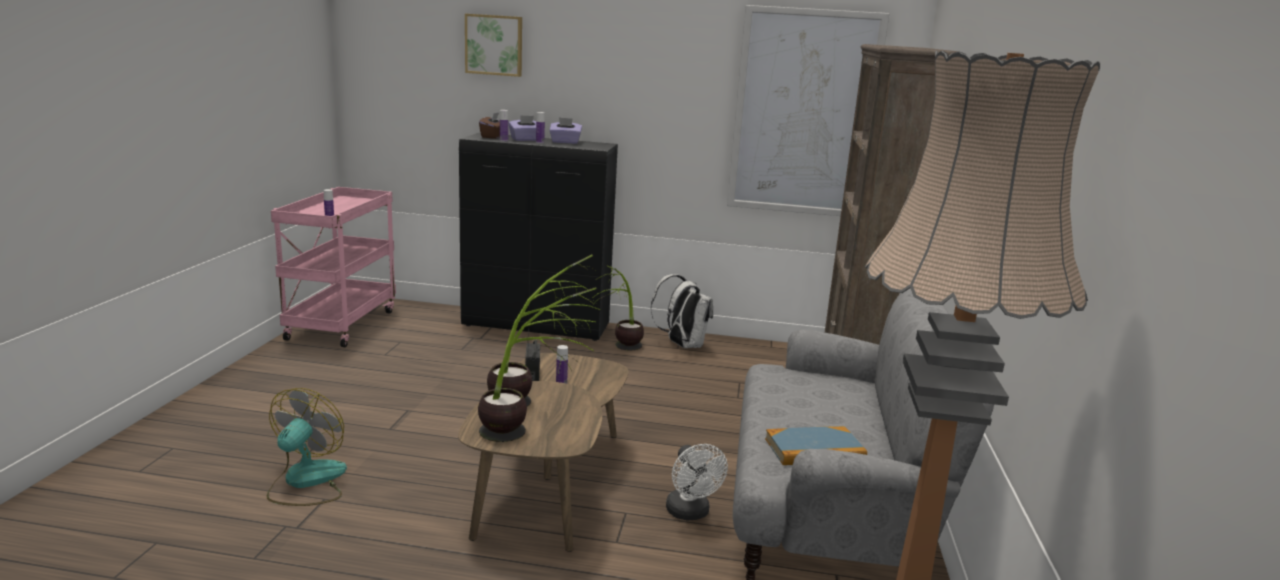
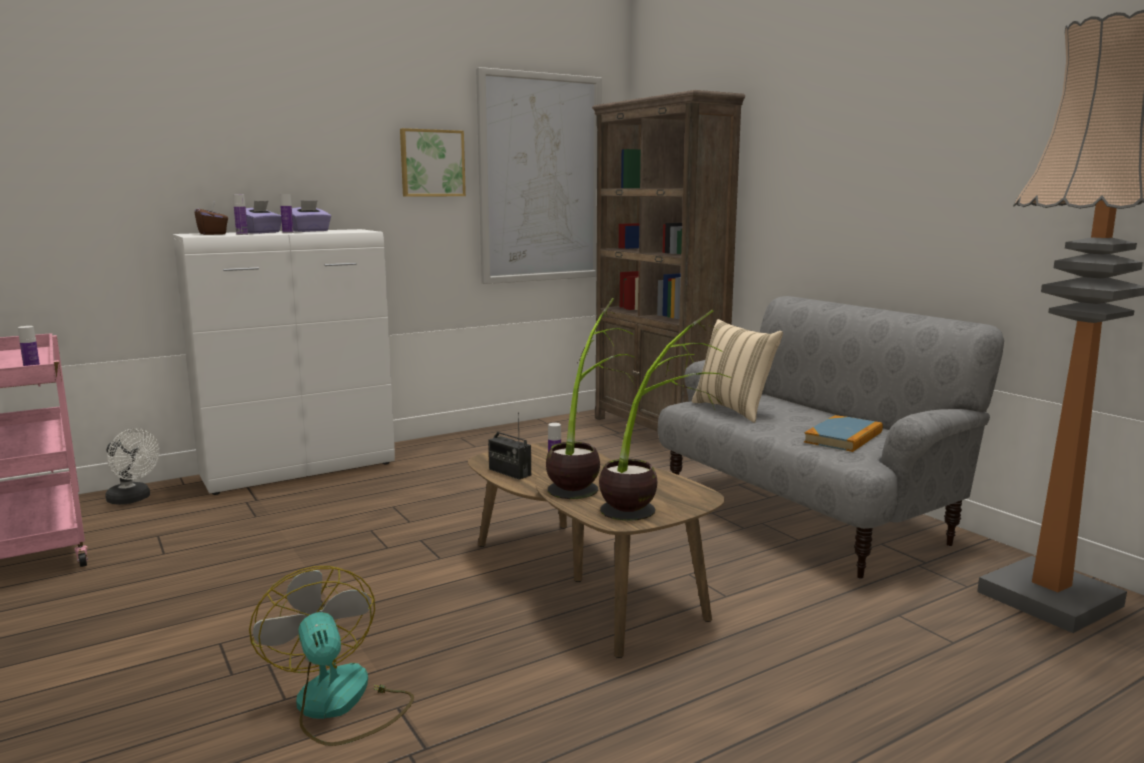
camera: 40 degrees left, 5 degrees down
black cabinet [459,133,618,341] -> white cabinet [173,229,395,495]
picture [465,14,522,77] -> picture moved to [400,128,466,197]
potted plant [594,265,644,351] -> none
white backpack [651,274,713,348] -> none
white fan [666,444,728,521] -> white fan moved to [105,428,159,505]
none -> beige pillow [692,319,783,423]

